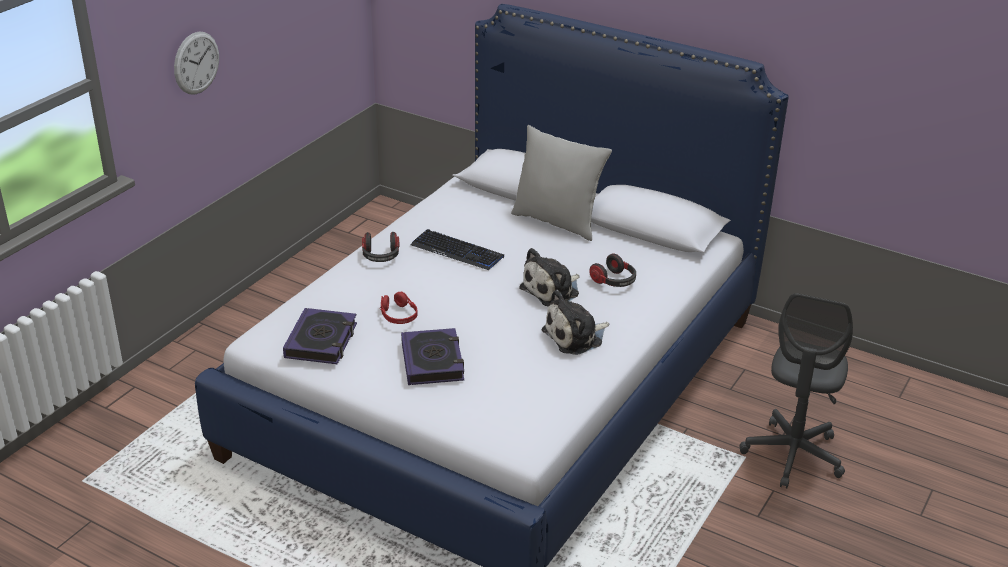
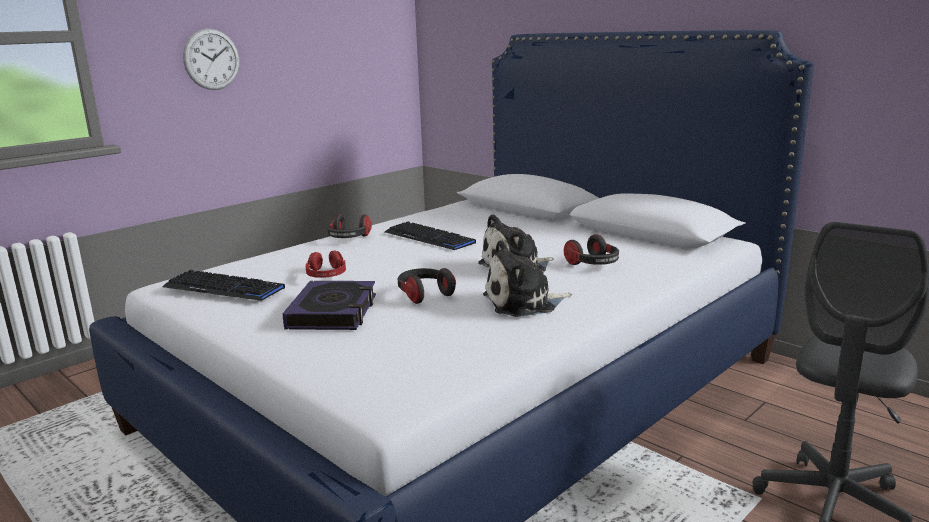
camera: 15 degrees right, 15 degrees down
book [283,308,357,364] -> keyboard [163,270,285,301]
grey pillow [511,125,612,241] -> none
none -> headphones [398,268,456,304]

